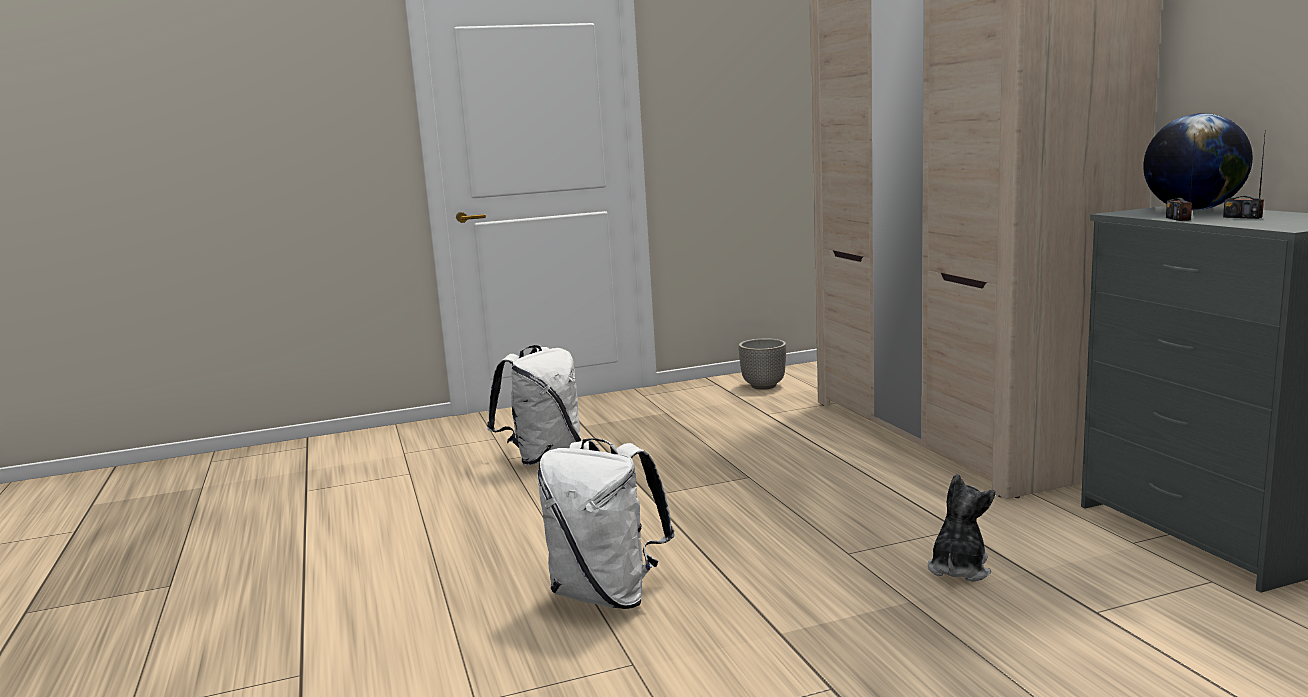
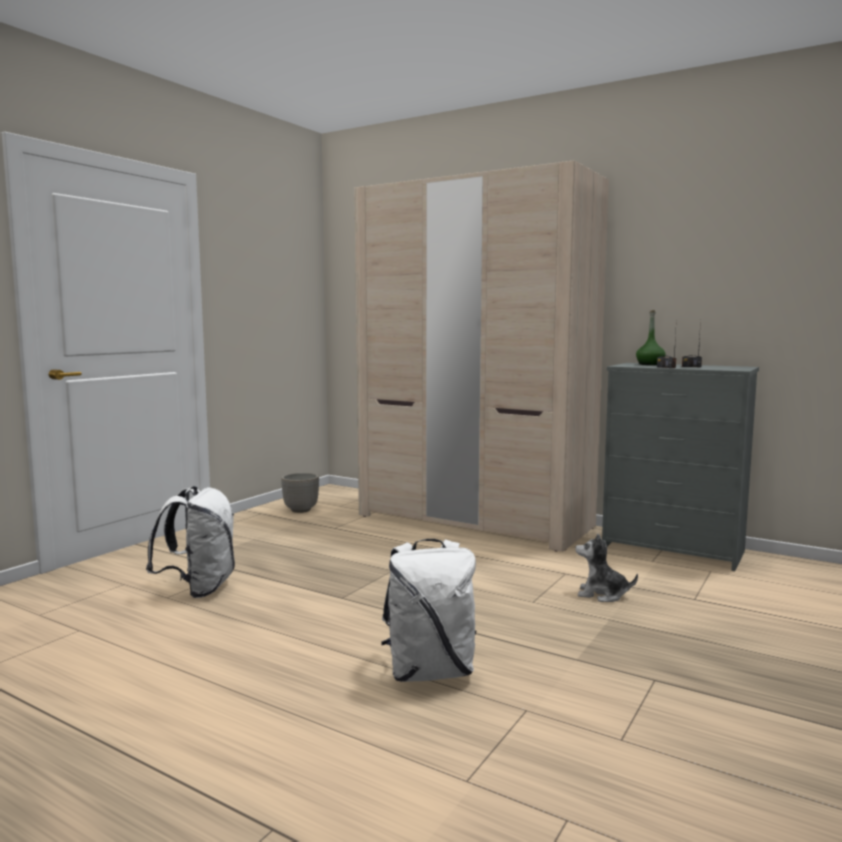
camera: 40 degrees left, 5 degrees down
plush toy [928,474,995,581] -> plush toy turned 60 degrees counterclockwise [575,533,638,602]
globe [1143,113,1253,210] -> green bottle [636,310,666,365]

